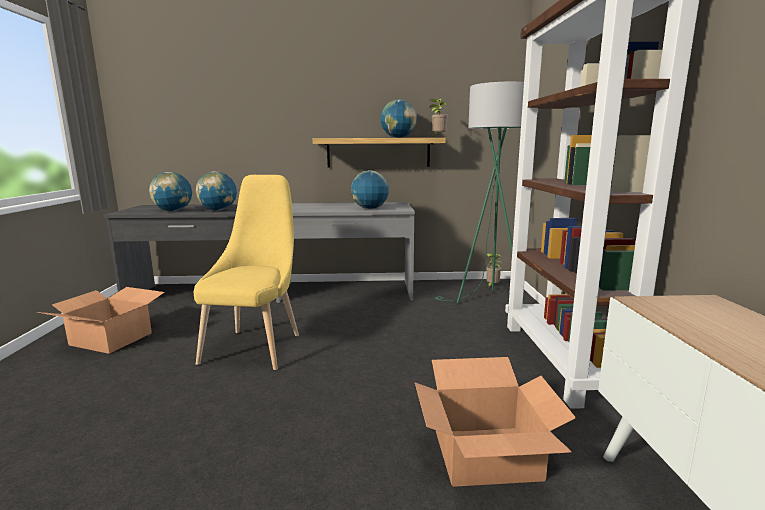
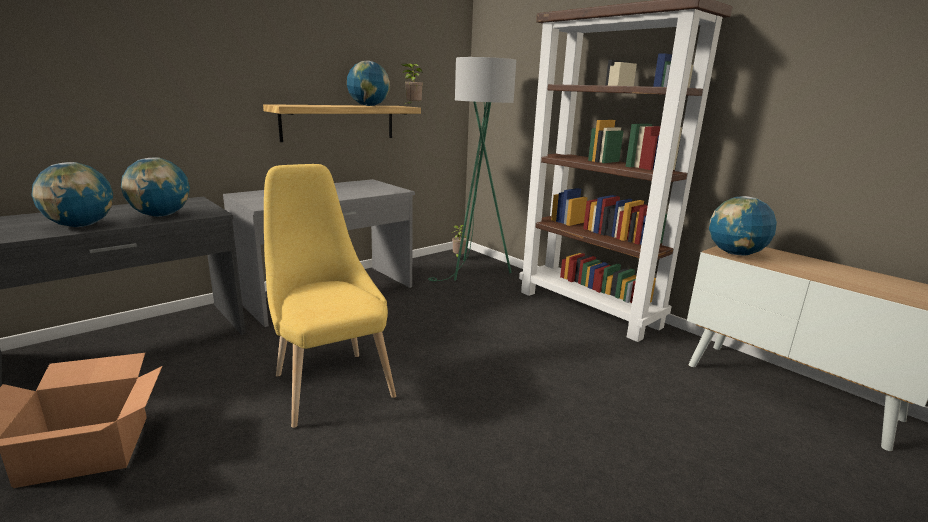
camera: 40 degrees left, 5 degrees up
globe [351,170,389,209] -> globe moved to [709,196,777,255]
cardboard box [415,357,576,487] -> none

